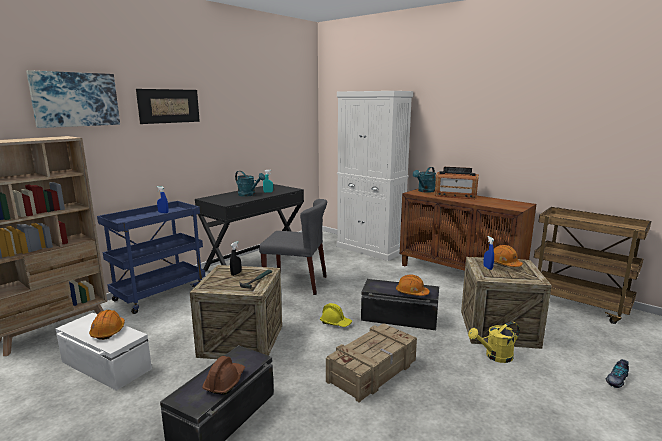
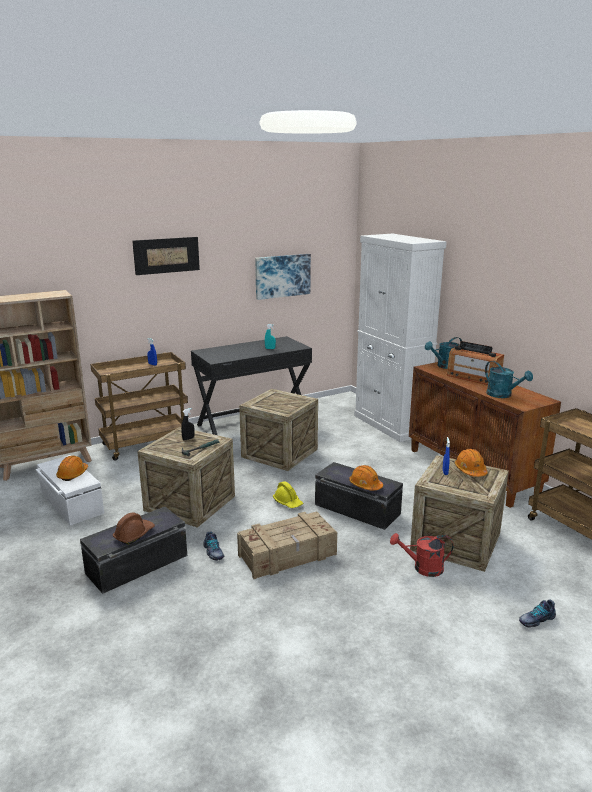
camera: 20 degrees right, 5 degrees up
picture [26,70,120,128] -> picture moved to [255,254,311,300]
blue cart [97,201,205,314] -> brown cart [90,352,188,461]
turquoise watering can [235,171,265,197] -> turquoise watering can moved to [485,361,533,398]
grey chair [259,199,327,295] -> crate [239,389,318,471]
yellow watering can [468,322,520,363] -> red watering can [390,533,453,577]
none -> shoe [203,531,224,561]

